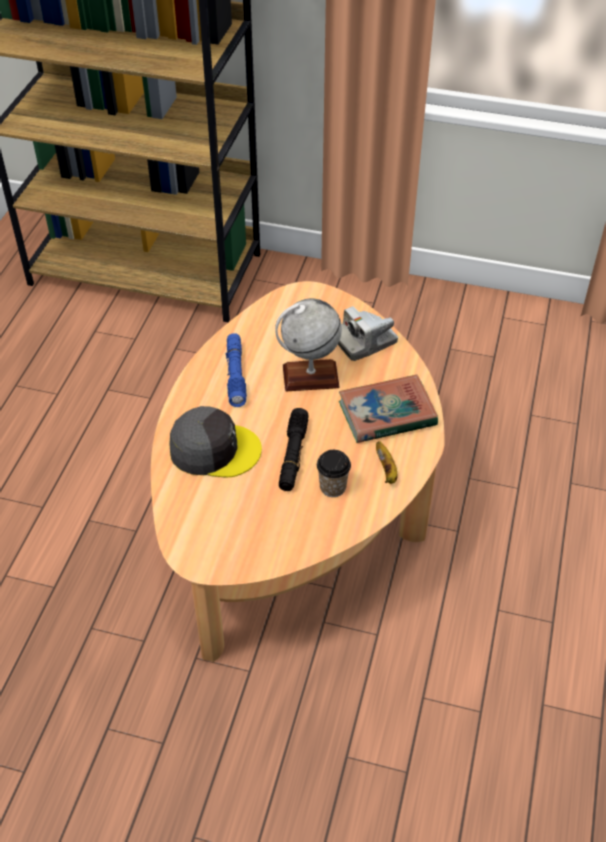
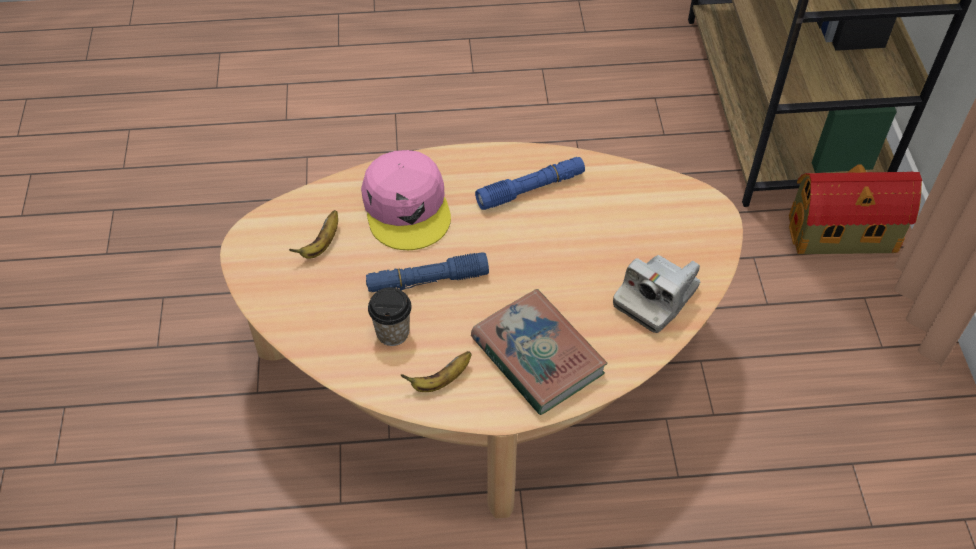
camera: 70 degrees right, 5 degrees up
grey cap [169,406,262,478] -> pink cap [361,150,451,250]
globe [275,299,342,391] -> none
black flashlight [279,408,309,491] -> blue flashlight [366,252,489,292]
camera [338,306,398,361] -> camera turned 90 degrees counterclockwise [613,255,700,333]
none -> banana [289,210,338,259]
none -> toy house [789,164,922,254]

